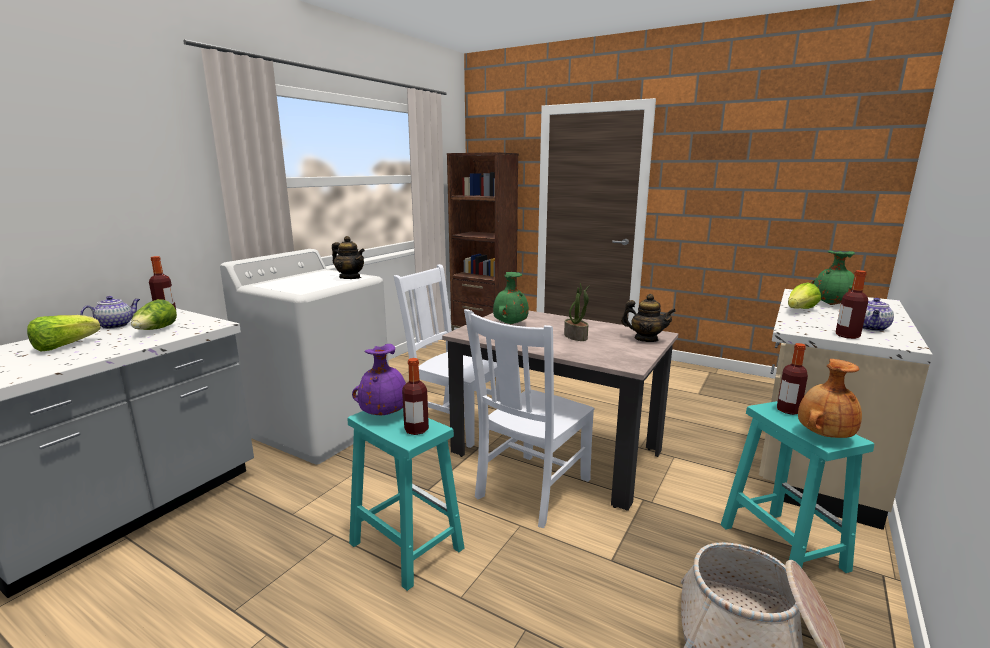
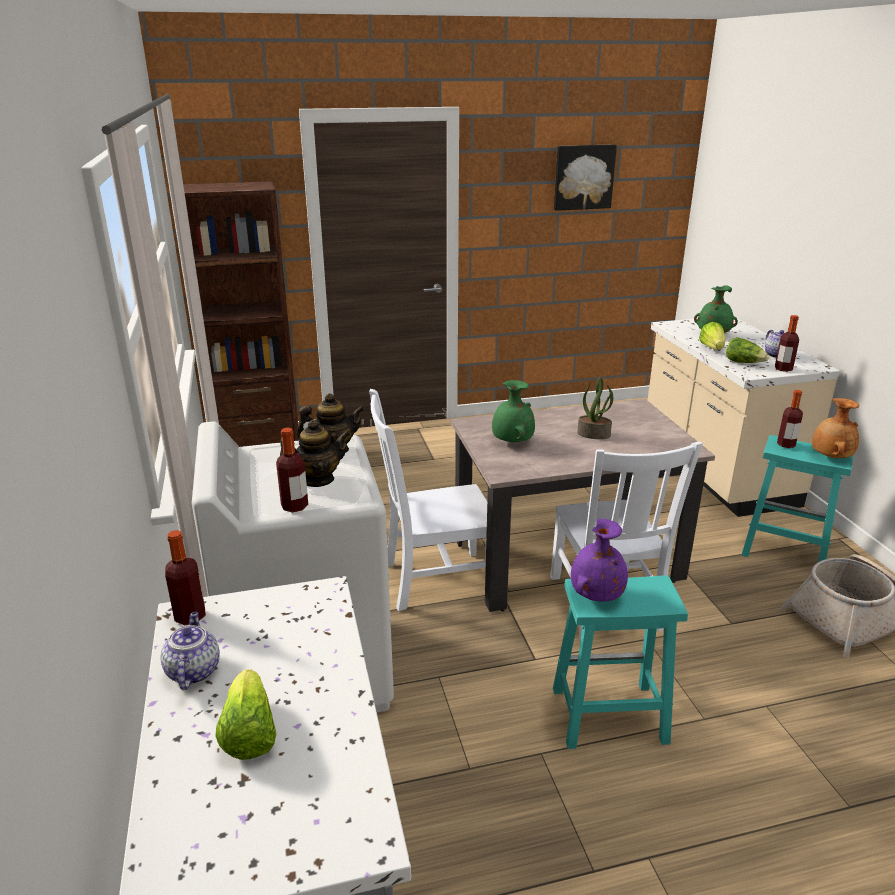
camera: 45 degrees left, 10 degrees up
lettuce [131,299,177,330] -> lettuce moved to [726,337,770,363]
bottle [402,358,429,435] -> bottle moved to [276,428,308,512]
teapot [621,294,676,342] -> teapot moved to [280,420,350,487]
none -> picture [554,144,617,211]

